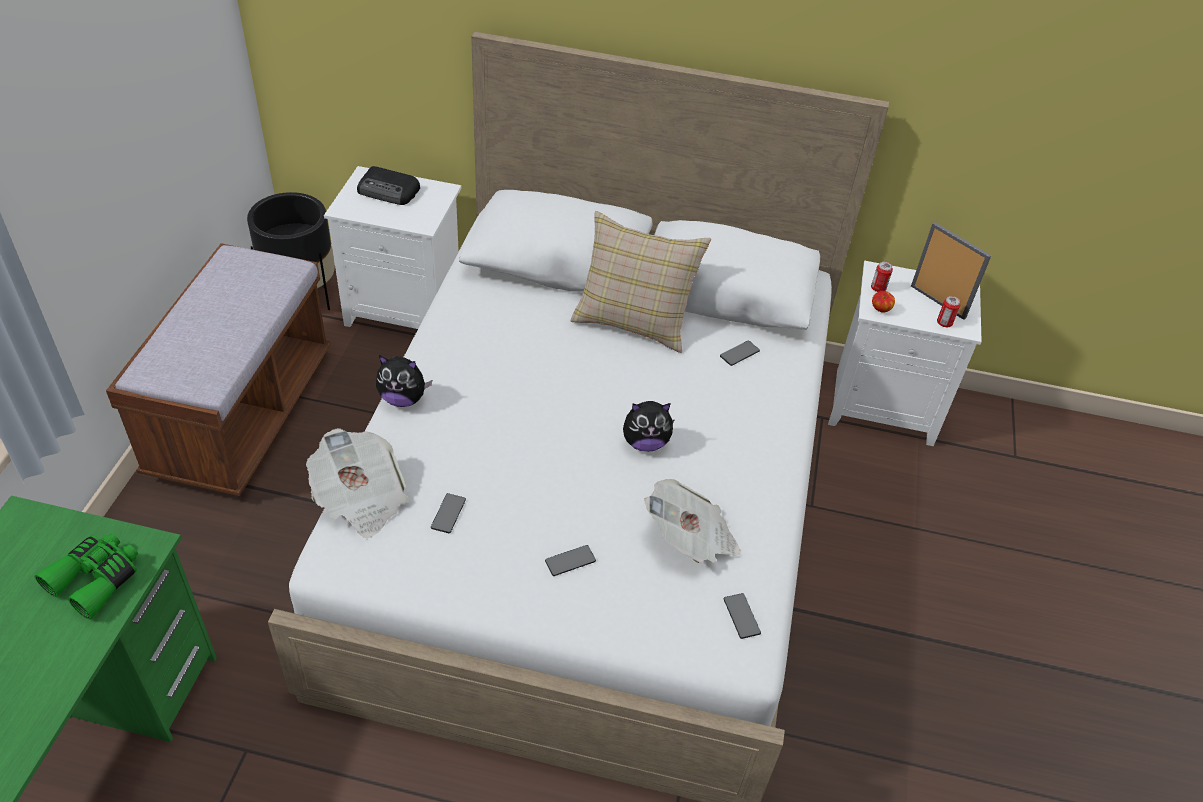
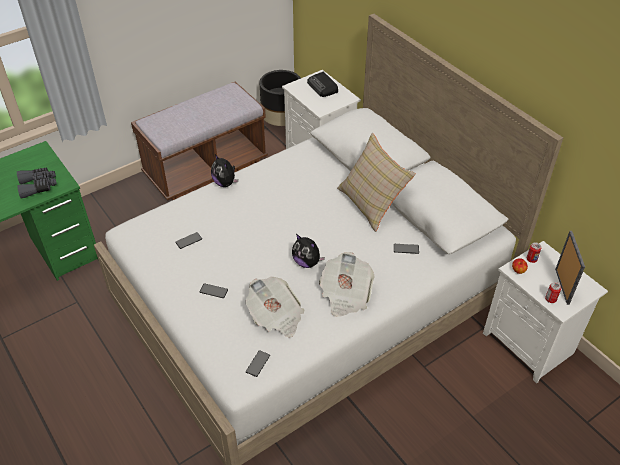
camera: 45 degrees right, 0 degrees up
green binoculars [35,533,138,619] -> grey binoculars [17,168,57,198]
newspaper [306,428,409,538] -> newspaper moved to [319,252,375,317]

